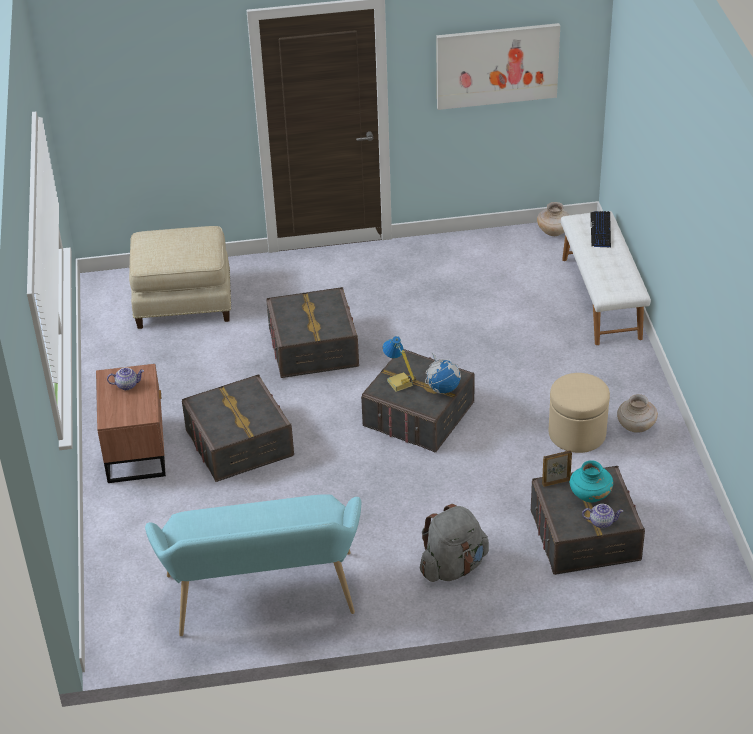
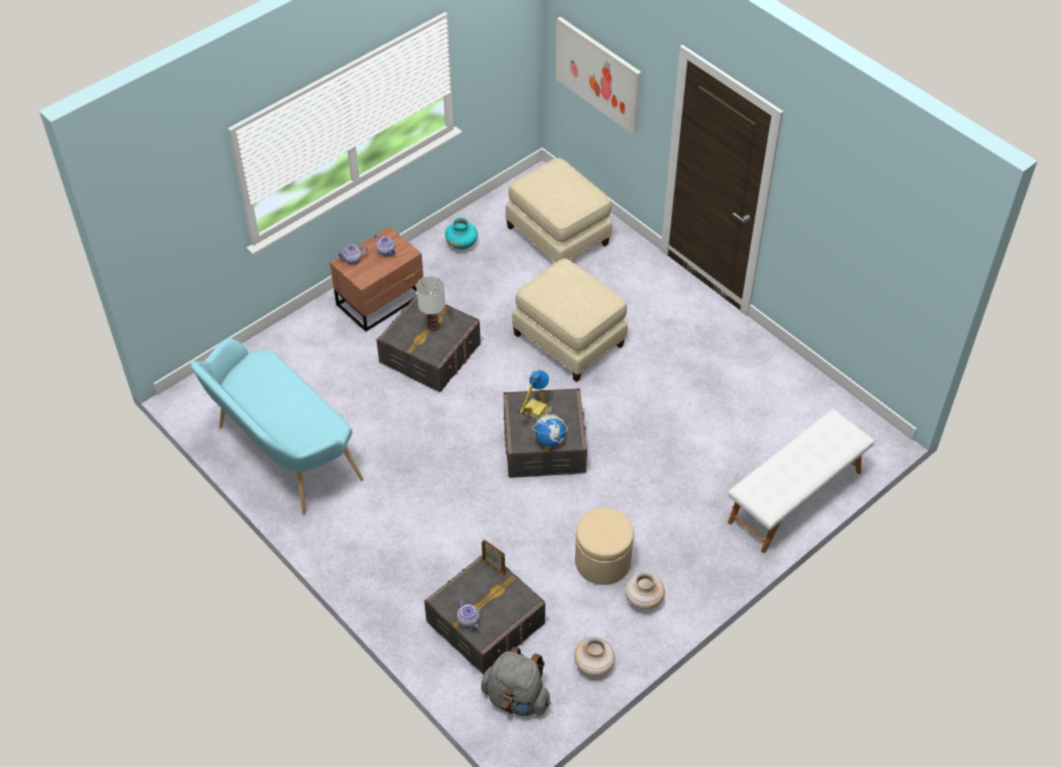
camera: 55 degrees right, 10 degrees up
grey storage box [266,287,359,378] -> beige ottoman [512,258,628,382]
grey backpack [420,504,489,582] -> grey backpack moved to [481,647,550,716]
picture [436,23,560,110] -> picture moved to [556,17,641,135]
beige vase [537,202,569,236] -> beige vase moved to [574,637,615,676]
turquoise vase [570,460,613,503] -> turquoise vase moved to [445,218,478,250]
keyboard [590,211,611,248] -> none
none -> teapot [336,245,368,265]
none -> white table lamp [416,276,445,331]

